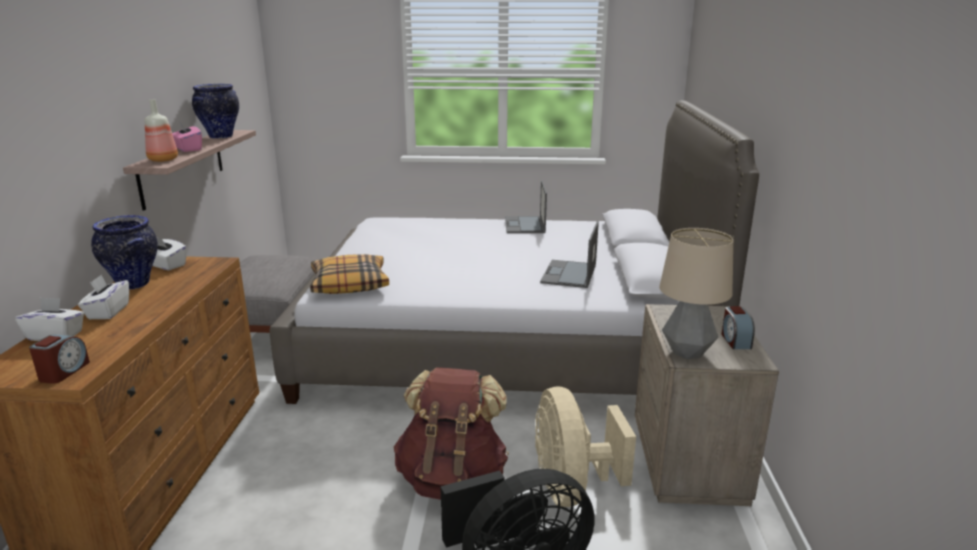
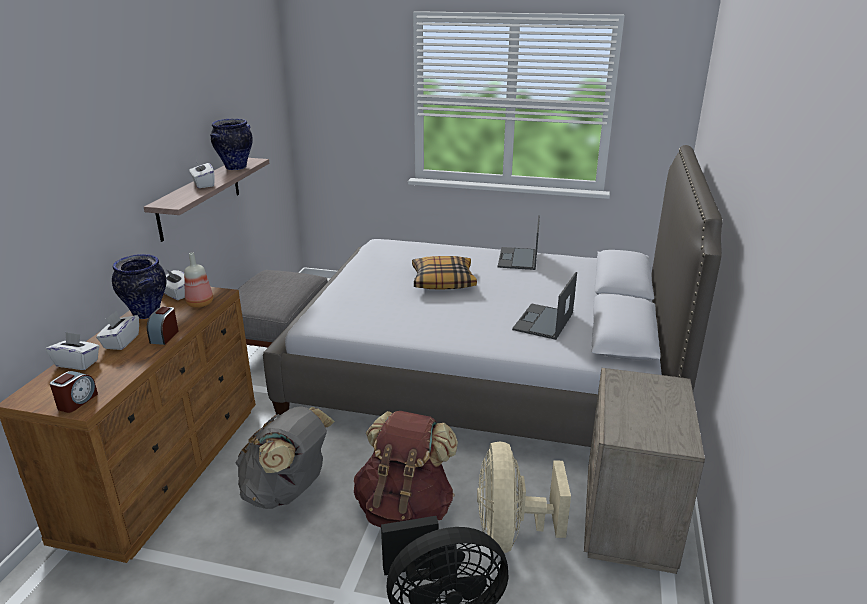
camera: 10 degrees right, 5 degrees up
bottle [145,99,178,162] -> bottle moved to [184,252,213,308]
pink tissue box [172,122,202,152] -> white tissue box [189,160,215,188]
pillow [310,254,389,294] -> pillow moved to [412,256,477,289]
table lamp [659,228,734,359] -> none
alarm clock [722,306,755,349] -> alarm clock moved to [147,307,179,345]
none -> grey backpack [236,406,335,509]

